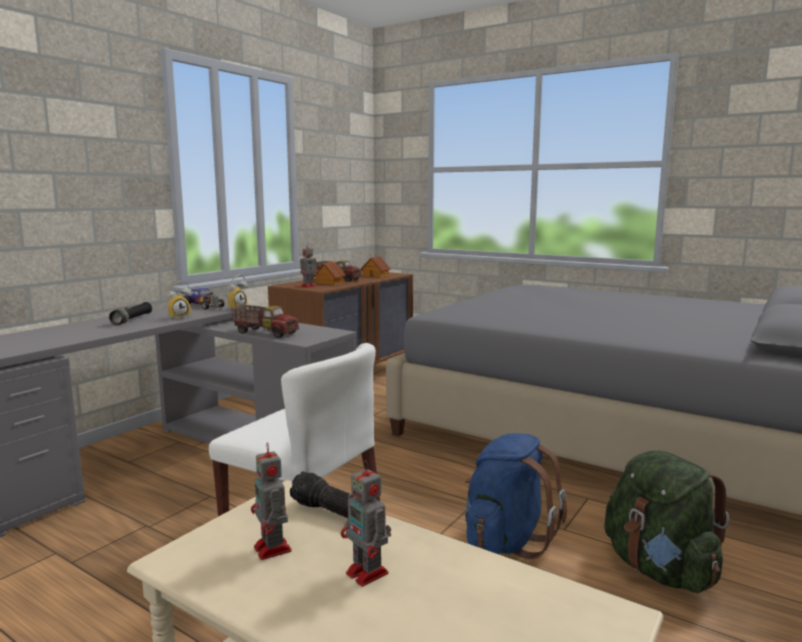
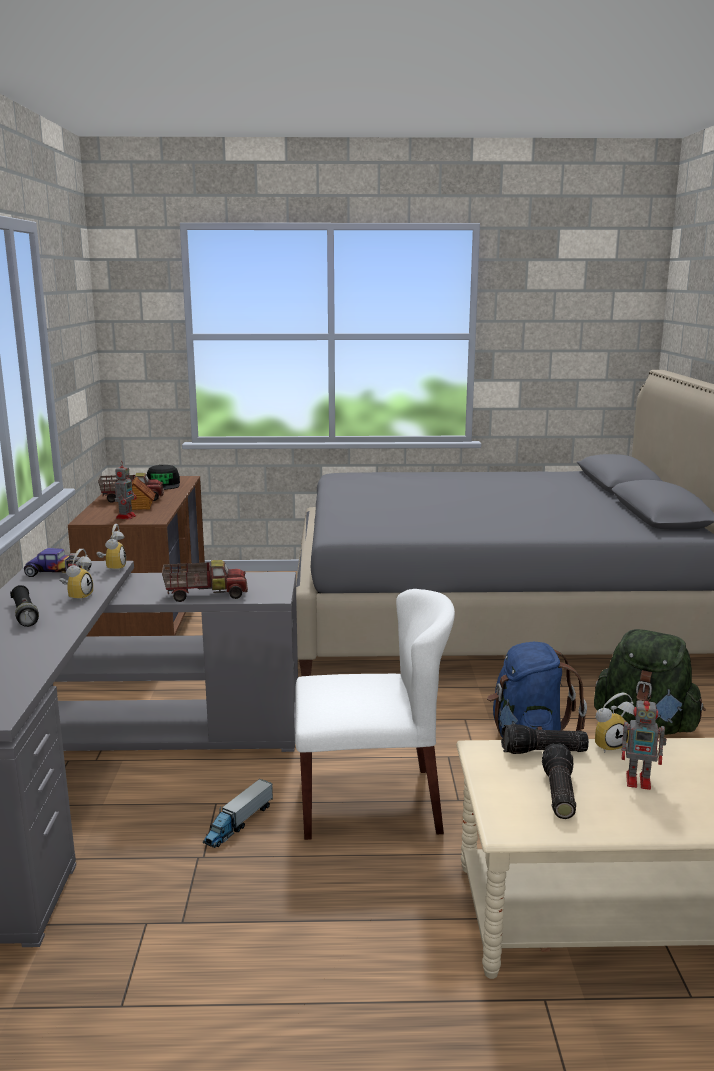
camera: 35 degrees left, 5 degrees up
toy robot [251,442,292,560] -> flashlight [542,743,576,819]
toy house [361,256,391,278] -> black cap [147,465,180,490]
none -> toy truck [203,779,273,848]
none -> alarm clock [595,692,635,753]

